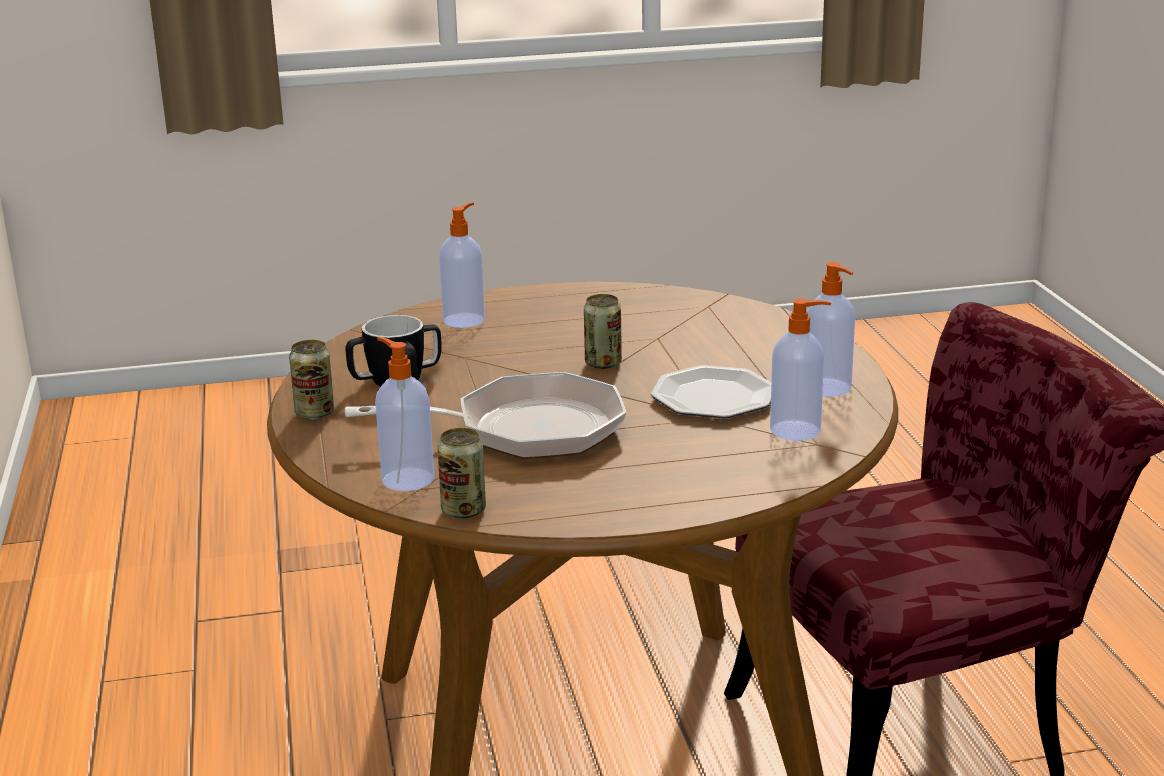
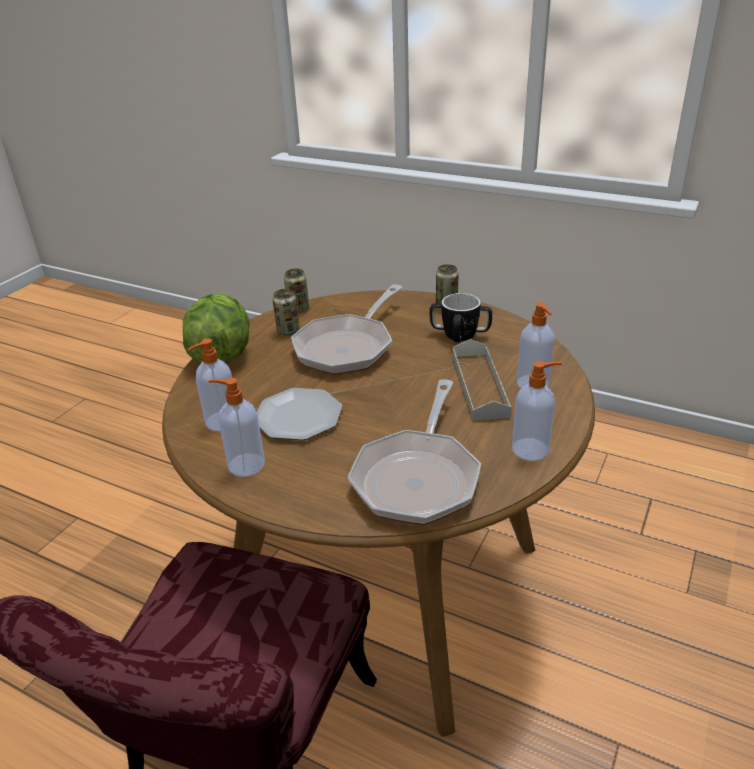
camera: 130 degrees right, 10 degrees up
soap dispenser [375,337,435,491] -> soap dispenser moved to [512,361,562,461]
can [584,294,622,369] -> can moved to [273,289,300,336]
none -> lettuce [183,293,249,364]
none -> frying pan [348,379,481,525]
none -> grey tray [453,339,512,421]

